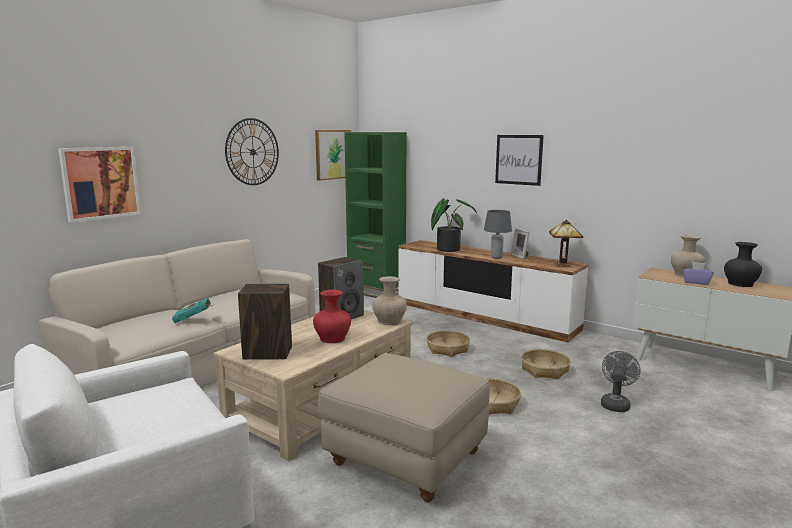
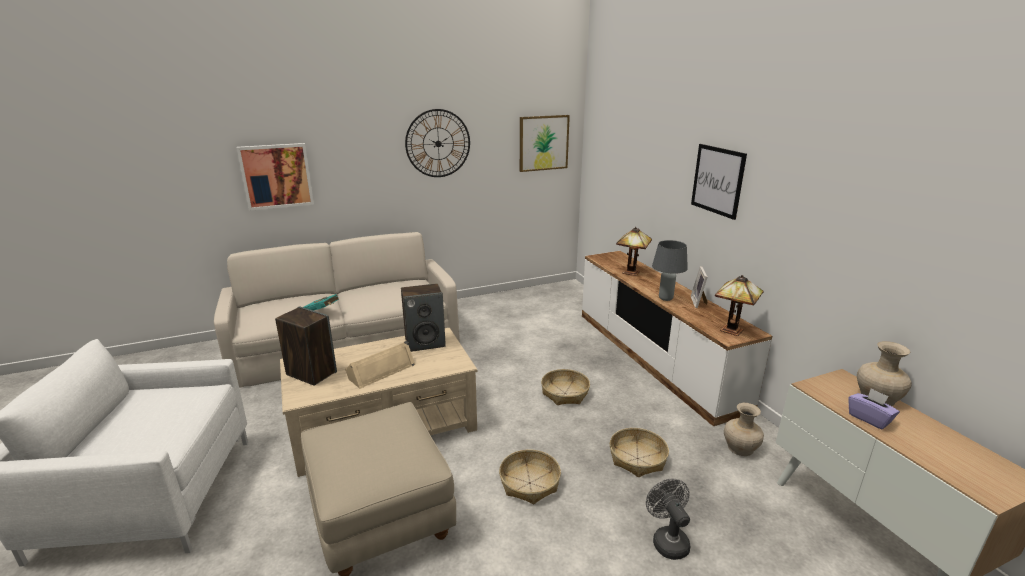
camera: 30 degrees right, 10 degrees up
red vase [313,290,351,343] -> beige speaker [345,341,416,389]
green bookcase [344,132,407,298] -> none
beige vase [372,276,407,325] -> beige vase moved to [724,403,764,456]
potted plant [431,199,477,252] -> table lamp [616,227,652,276]
grey fan [601,351,640,412] -> grey fan turned 75 degrees counterclockwise [646,479,691,560]
black vase [724,242,762,287] -> none

